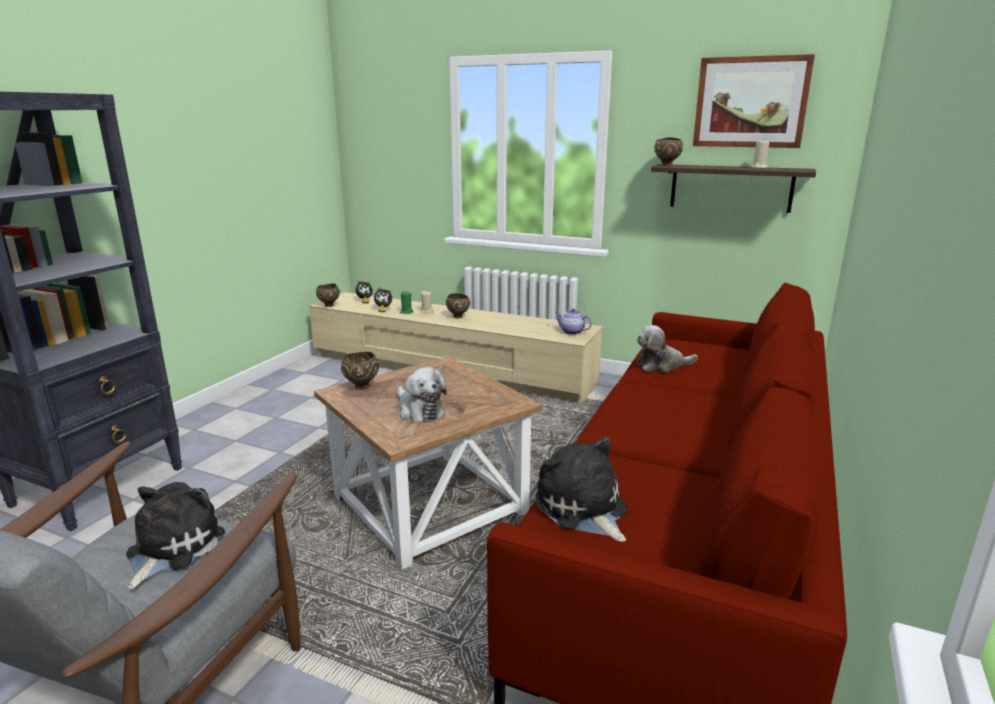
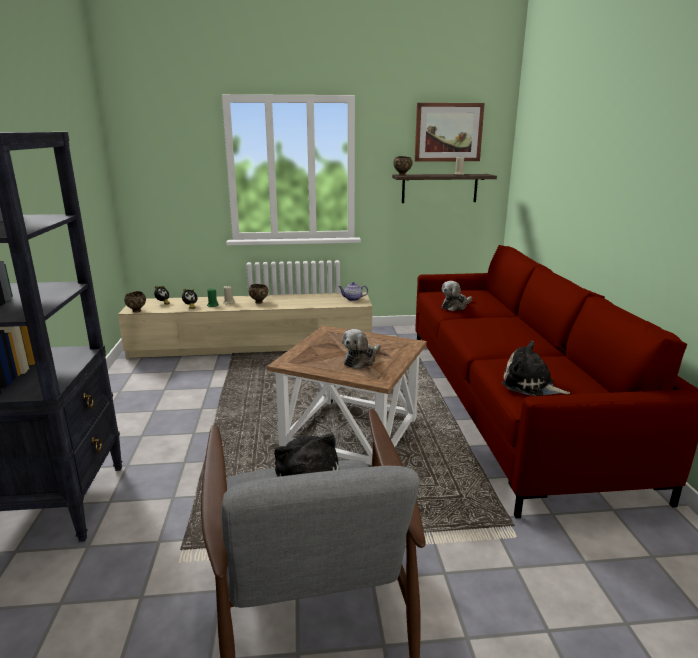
camera: 30 degrees left, 0 degrees up
brown bowl [341,352,379,390] -> none
plush toy [397,367,447,422] -> plush toy turned 105 degrees clockwise [342,329,381,369]

